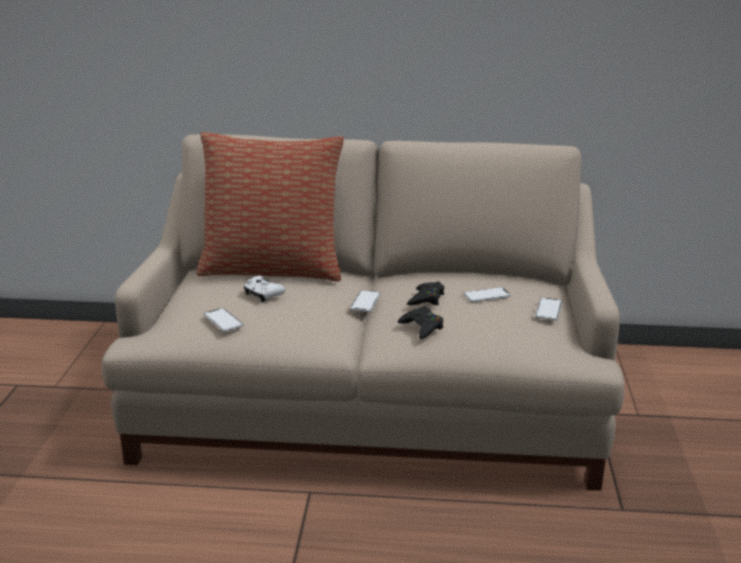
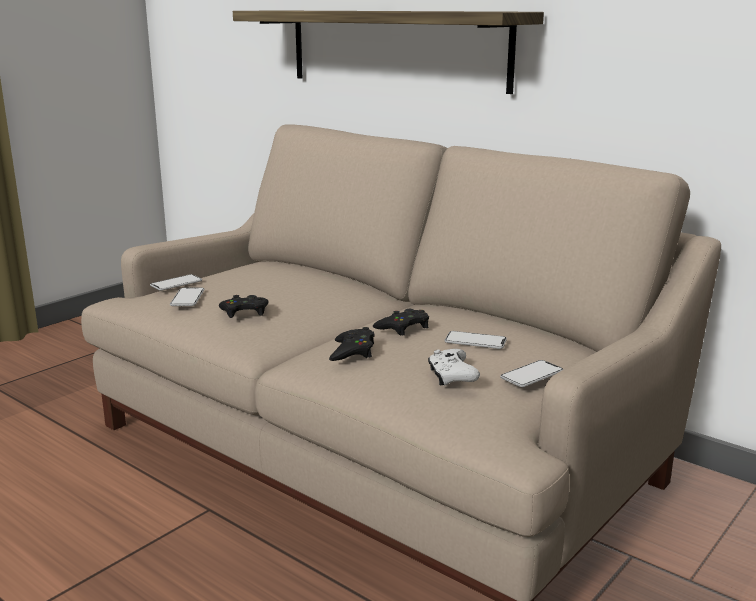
camera: 35 degrees right, 5 degrees down
pillow [197,132,344,281] -> none
white game controller [243,276,286,302] -> white game controller moved to [428,349,480,386]
phone [350,290,381,312] -> phone moved to [150,274,202,291]
none -> black game controller [219,295,268,318]
none -> shelf [233,11,544,94]

